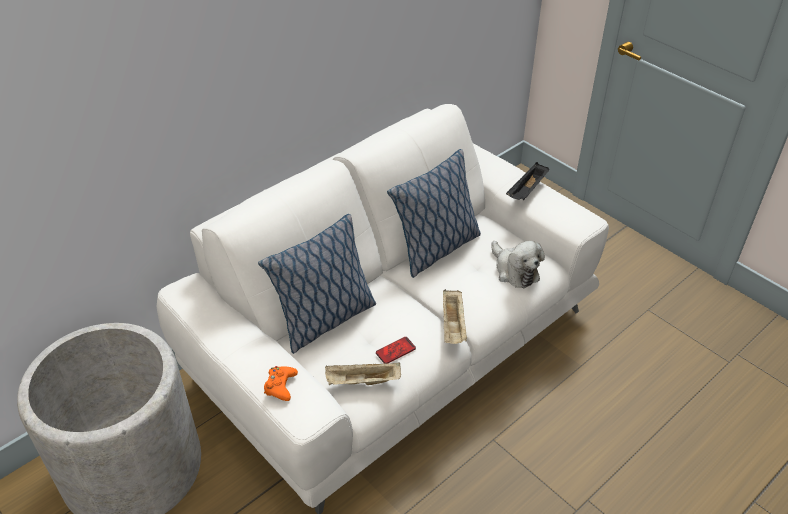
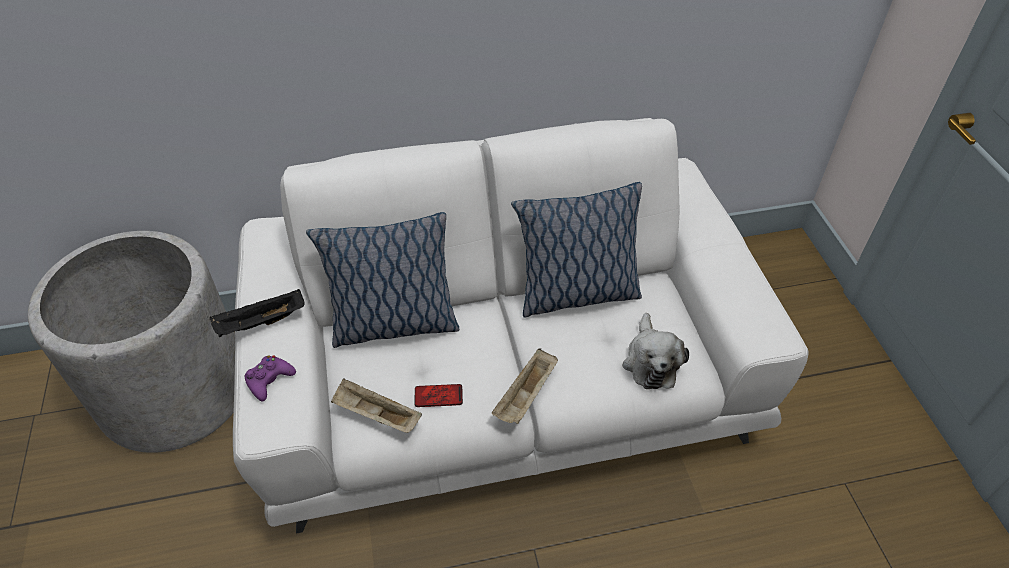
camera: 30 degrees right, 5 degrees up
orange game controller [264,366,298,401] -> purple game controller [245,356,296,401]
black tray [506,162,550,200] -> black tray moved to [210,289,305,337]

